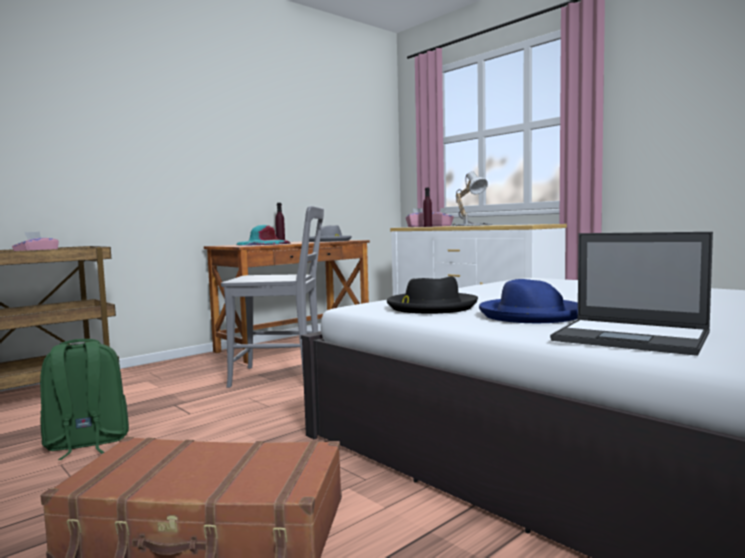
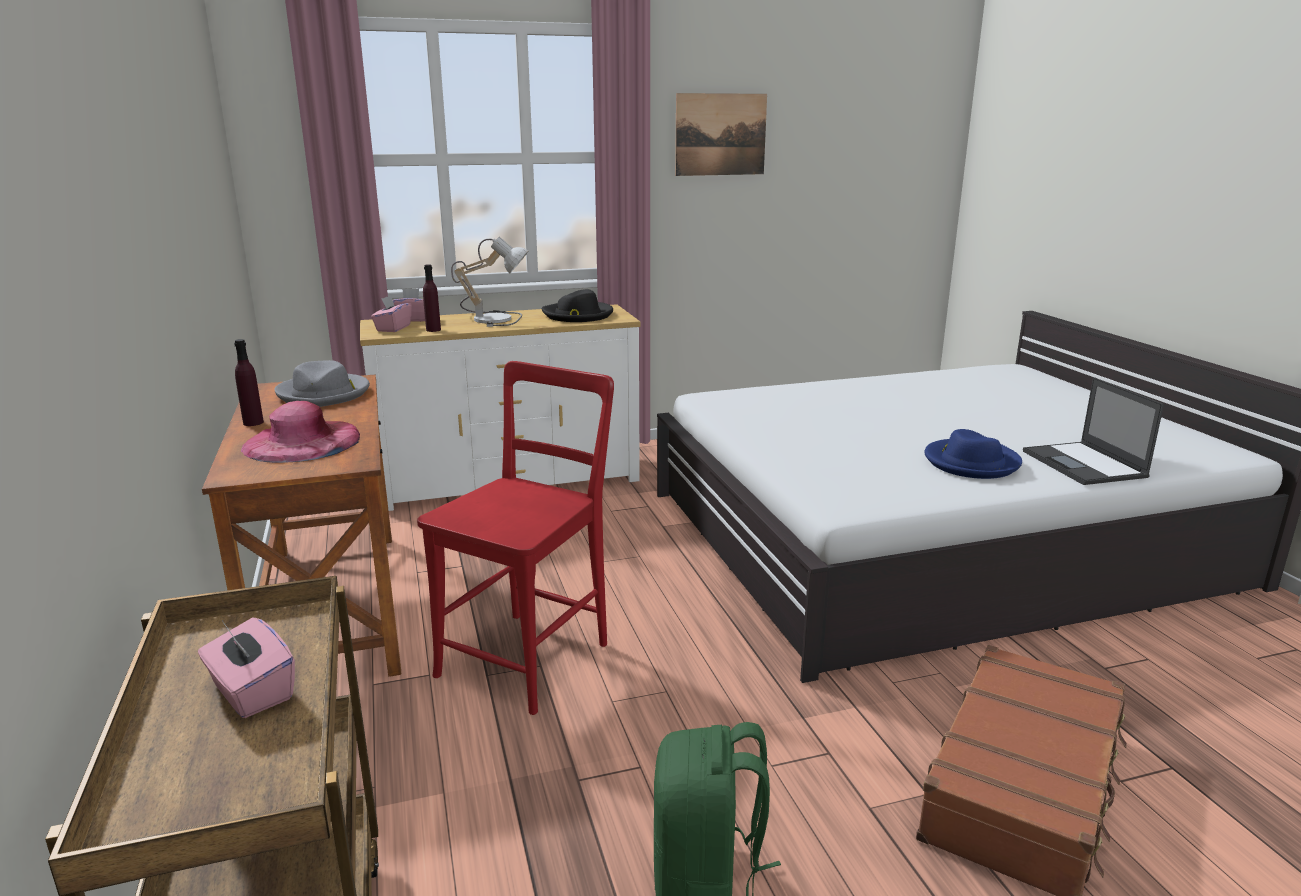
camera: 65 degrees left, 15 degrees up
grey chair [221,206,324,388] -> red chair [417,361,614,715]
turquoise hat [236,225,291,245] -> pink hat [241,401,360,463]
black hat [387,276,478,314] -> black hat moved to [542,289,613,322]
laptop [550,232,713,356] -> laptop turned 105 degrees clockwise [1023,377,1164,485]
none -> picture [675,93,767,176]

